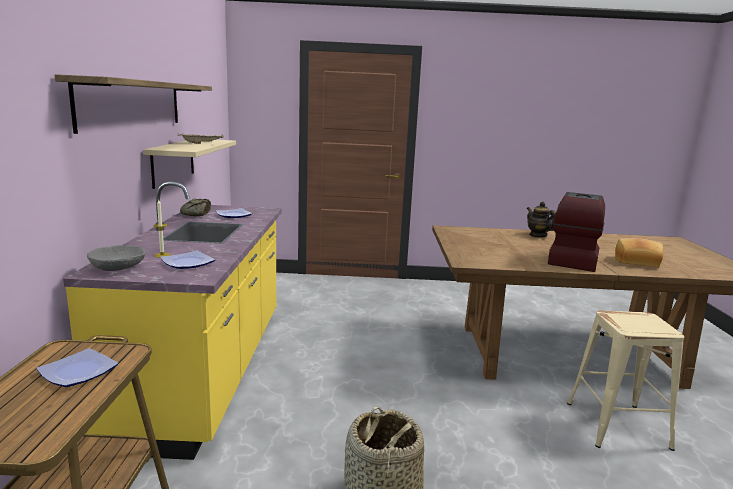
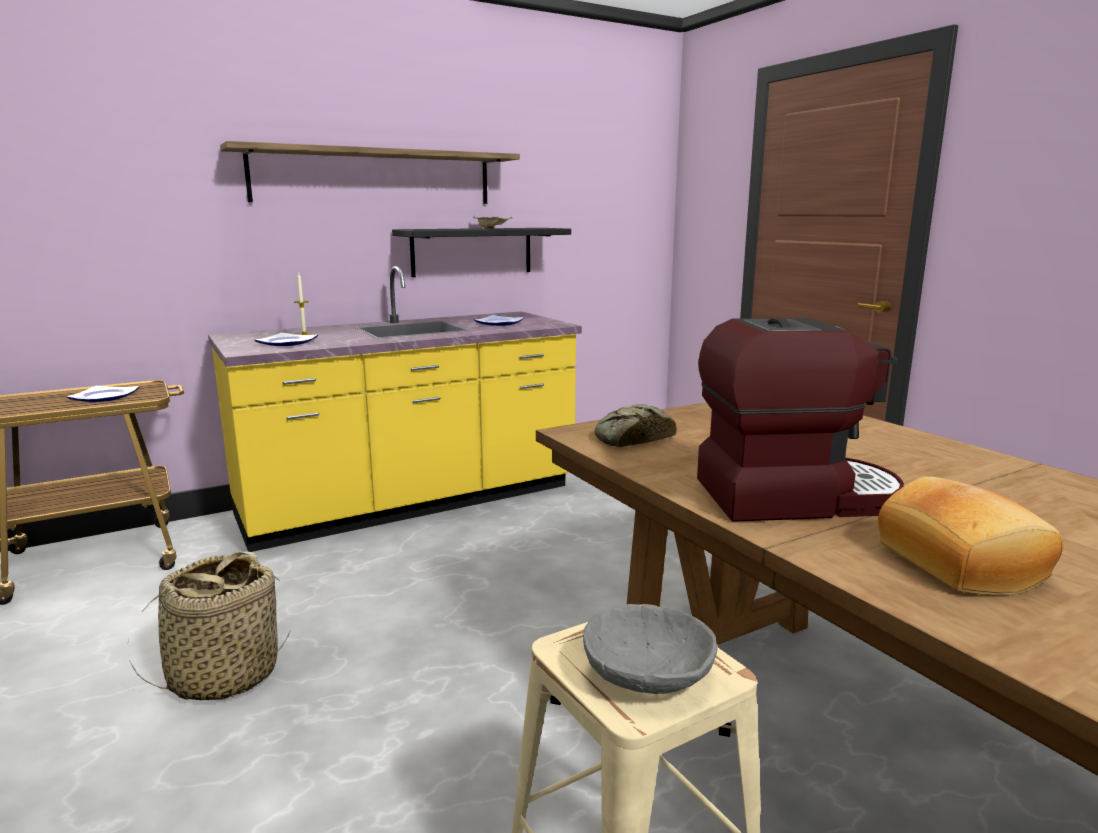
camera: 60 degrees right, 0 degrees up
grey bowl [87,245,146,271] -> grey bowl moved to [583,604,718,694]
beige shelf [143,140,236,189] -> black shelf [392,228,571,277]
bread [180,199,211,216] -> bread moved to [595,404,677,447]
teapot [527,202,556,238] -> none

